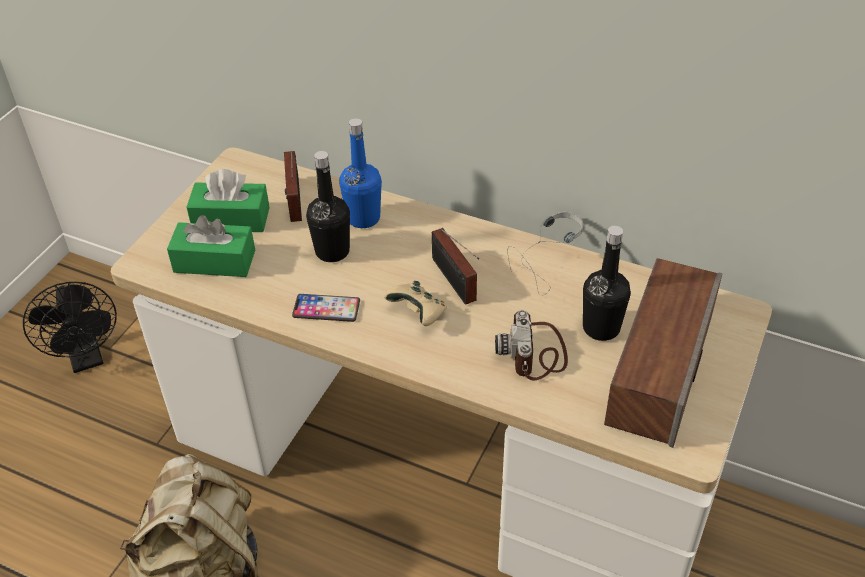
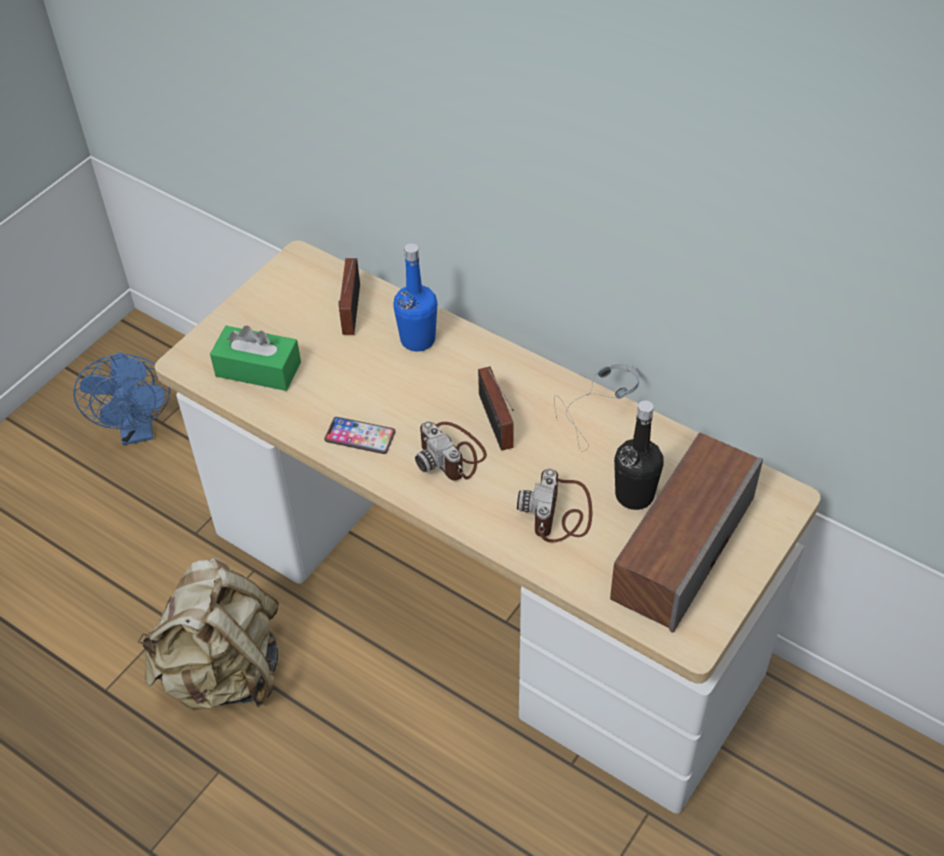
camera: 10 degrees right, 5 degrees up
black fan [23,282,117,373] -> blue fan [73,352,170,445]
green tissue box [186,169,270,232] -> none
black bottle [306,151,350,262] -> none
beige game controller [384,281,447,326] -> camera [415,421,487,481]

